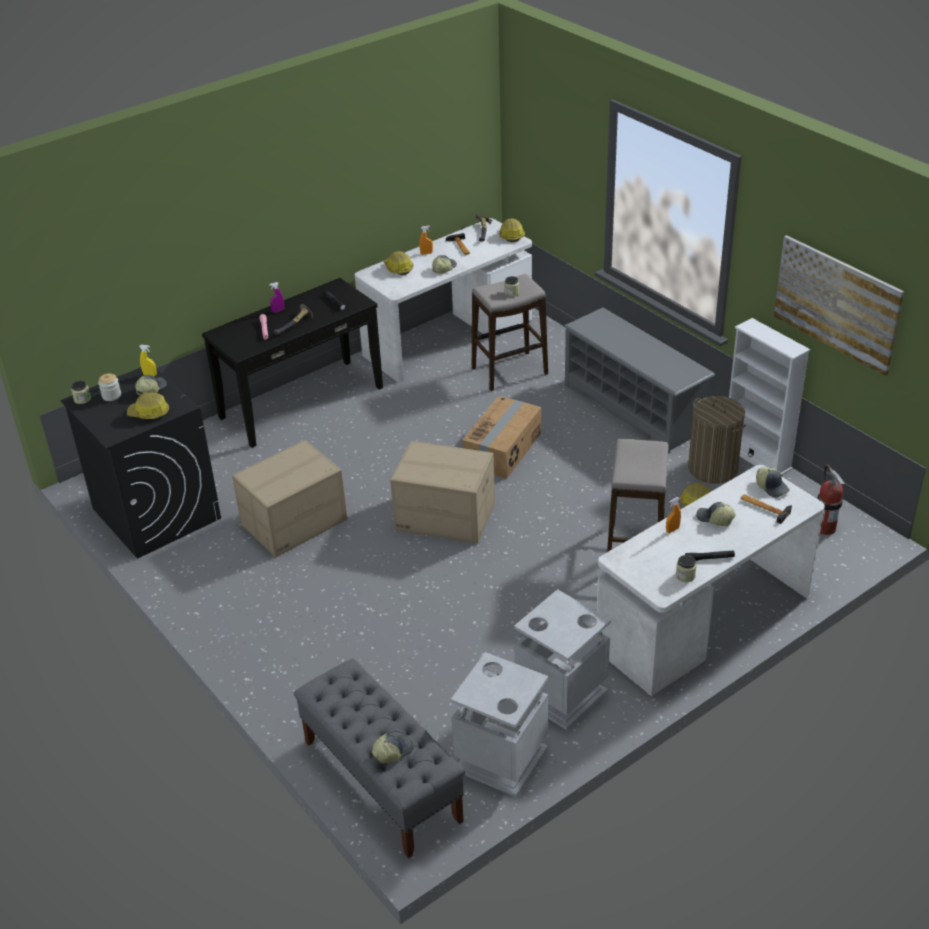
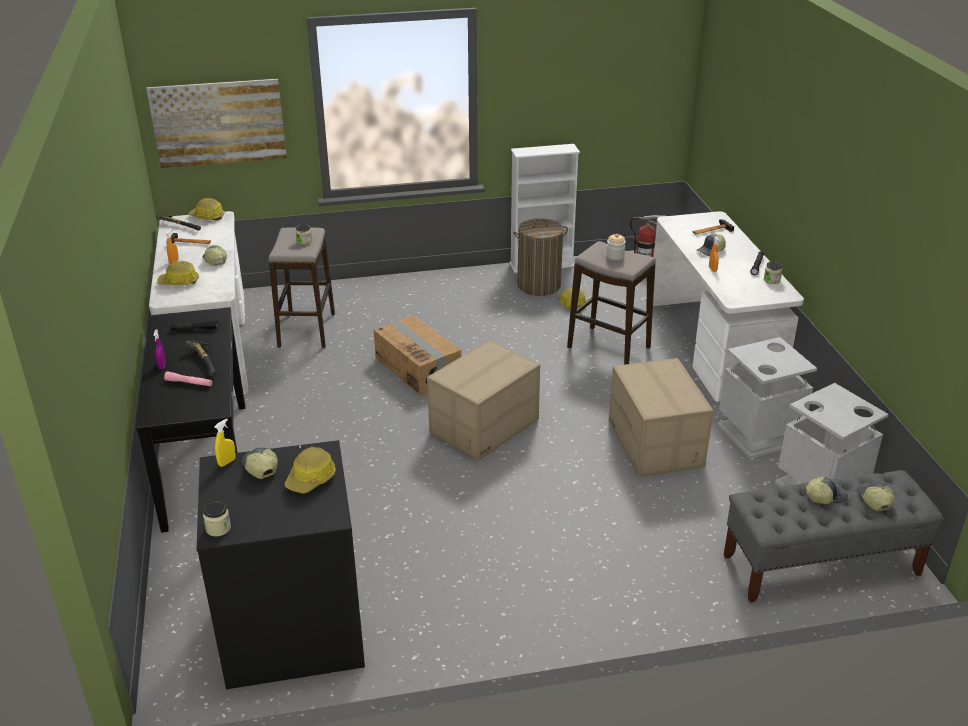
camera: 65 degrees left, 5 degrees down
jar [98,374,121,401] -> jar moved to [606,234,626,260]
cardboard box [232,440,348,557] -> cardboard box moved to [609,358,713,477]
grey shoe rack [563,308,715,454] -> none
cap [756,467,789,498] -> cap moved to [806,477,848,504]
picture [774,235,904,376] -> picture moved to [146,78,287,168]

